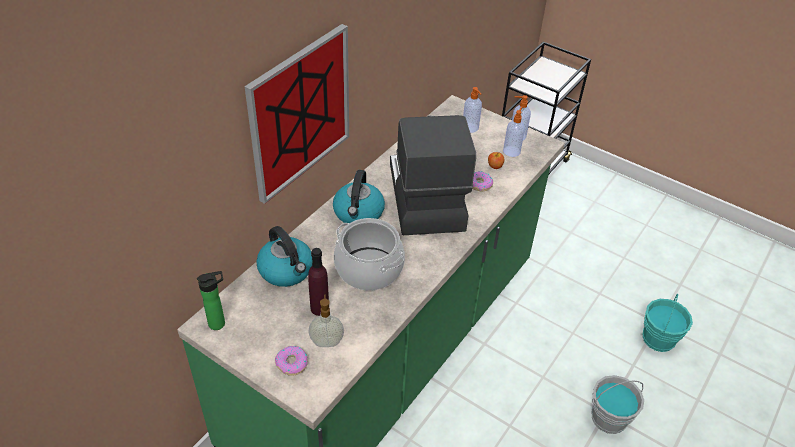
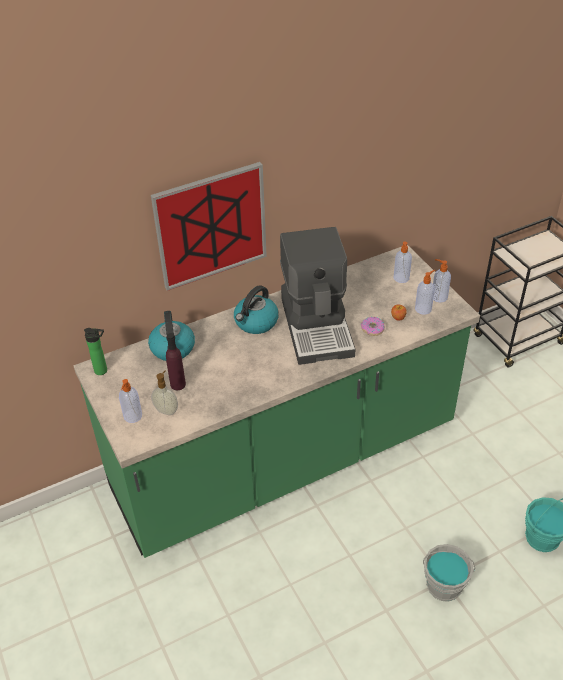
camera: 30 degrees right, 0 degrees up
donut [275,346,308,376] -> soap dispenser [119,379,142,423]
cooking pot [334,218,405,290] -> none
coffee machine [390,115,476,235] -> coffee machine turned 150 degrees clockwise [280,227,356,365]

